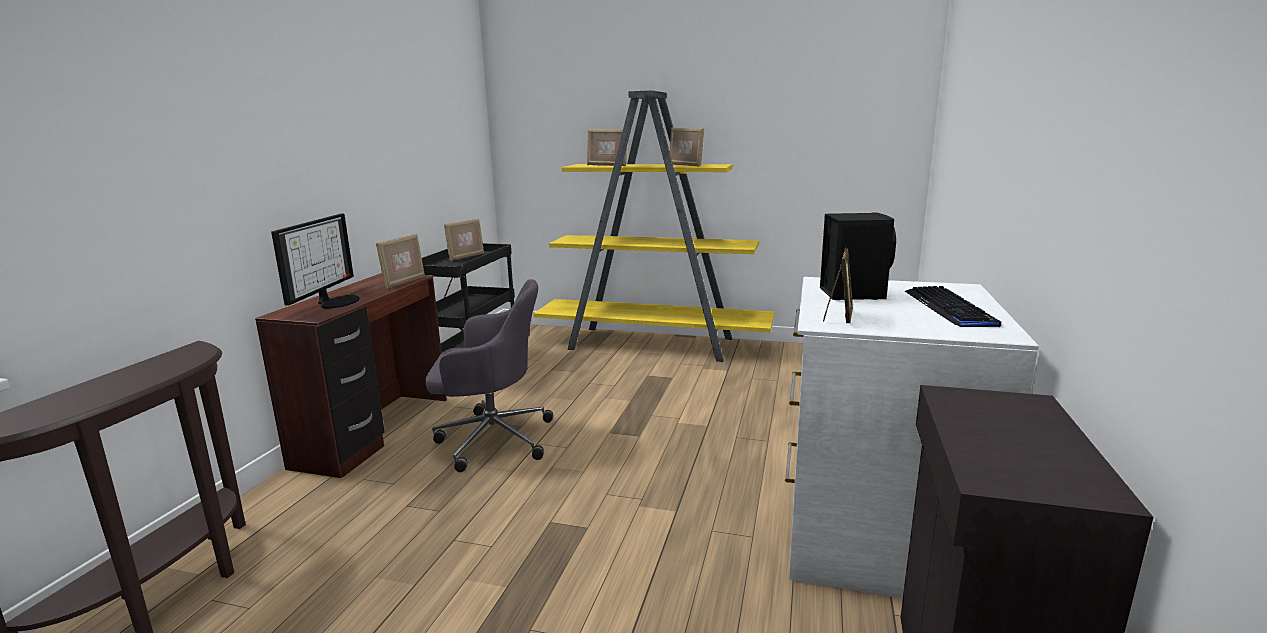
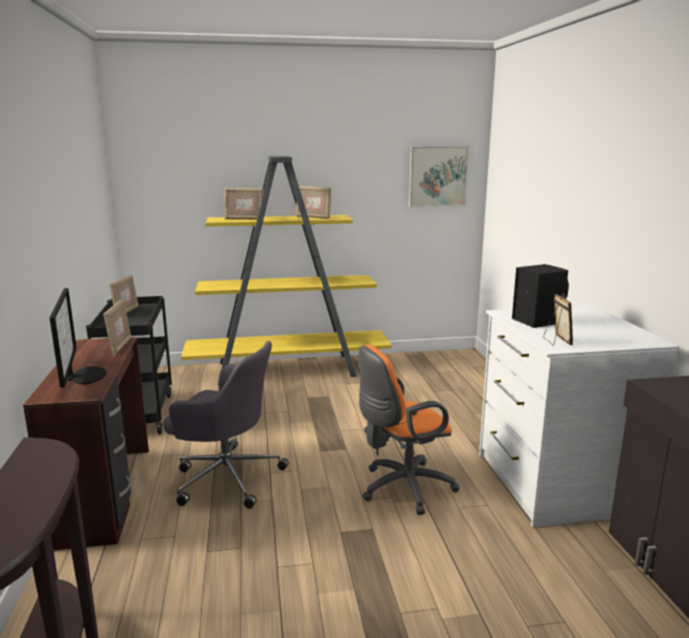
camera: 25 degrees left, 0 degrees up
grey office chair [425,279,553,472] -> grey office chair turned 45 degrees clockwise [163,341,289,509]
keyboard [905,286,1001,327] -> none
none -> orange office chair [359,345,460,515]
none -> picture [409,146,469,207]

